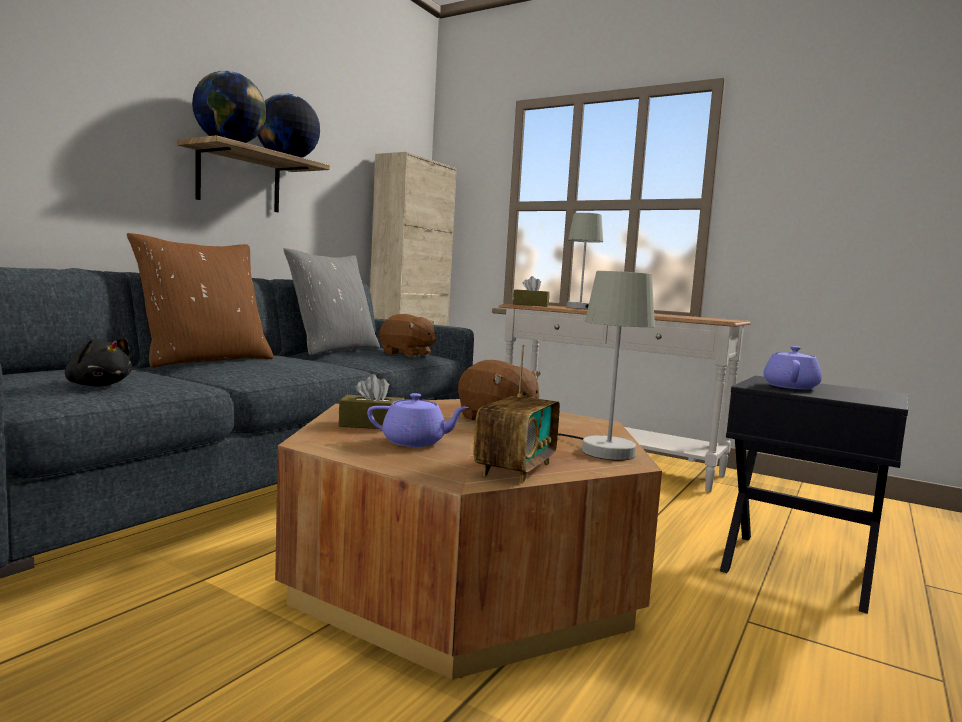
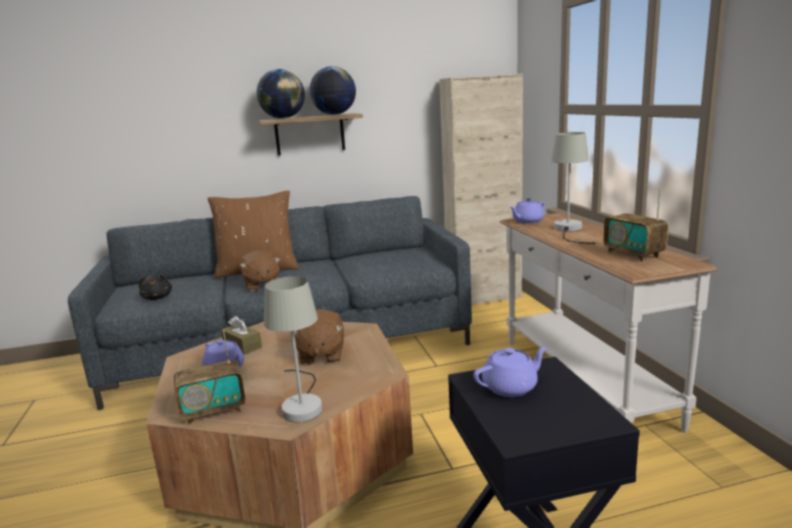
camera: 45 degrees right, 10 degrees up
grey pillow [283,248,380,355] -> none
brown plush toy [380,314,436,357] -> brown plush toy moved to [240,250,280,291]
brown tissue box [513,276,550,307] -> purple teapot [510,198,545,223]
none -> radio [603,189,668,262]

